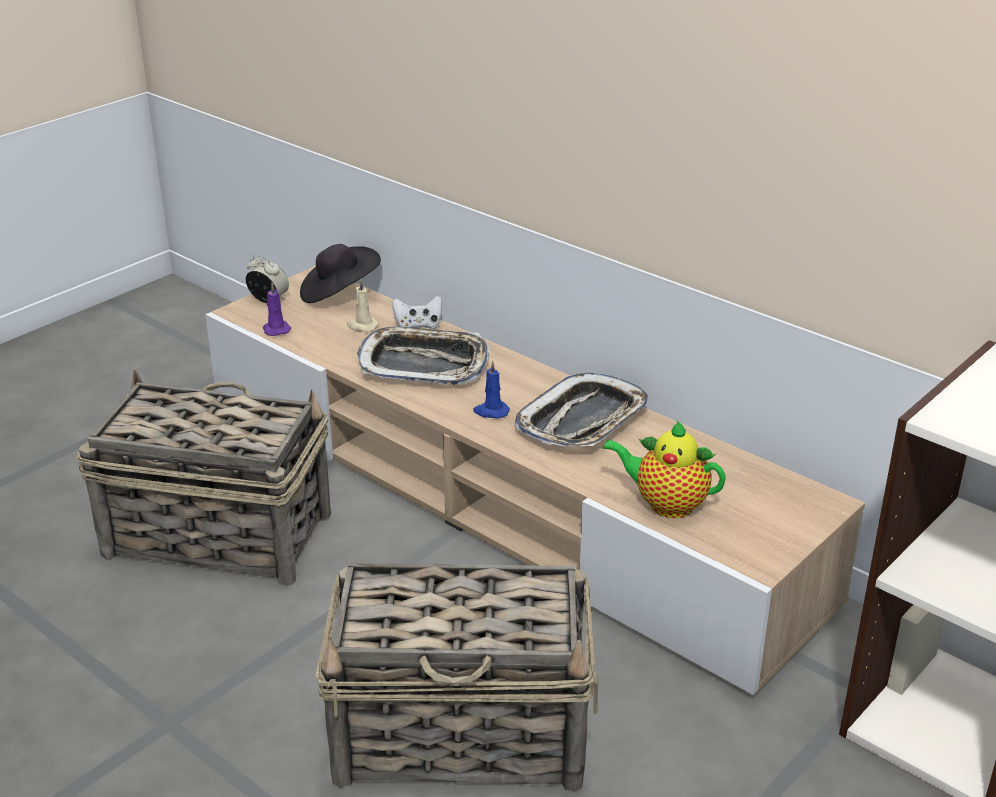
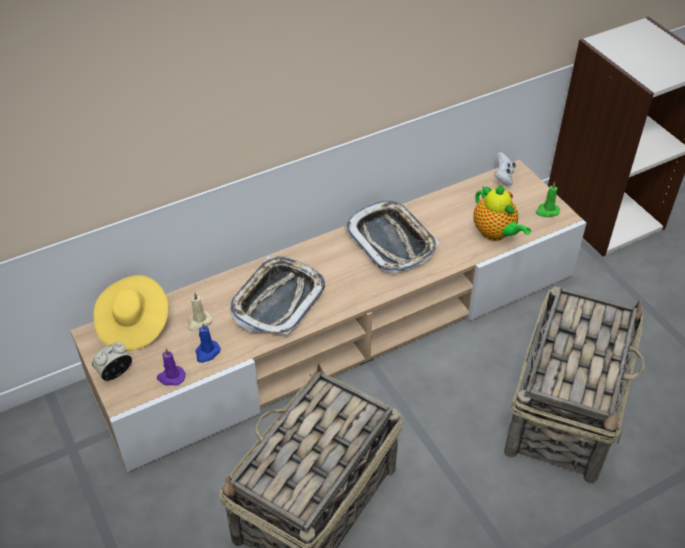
camera: 70 degrees left, 15 degrees up
black hat [300,244,381,303] -> yellow hat [94,275,168,351]
white game controller [392,295,442,329] -> white game controller moved to [494,152,516,186]
blue candle [473,360,510,419] -> blue candle moved to [195,323,221,363]
teapot [603,420,726,518] -> teapot turned 75 degrees counterclockwise [473,186,531,241]
none -> green candle [536,182,560,217]

